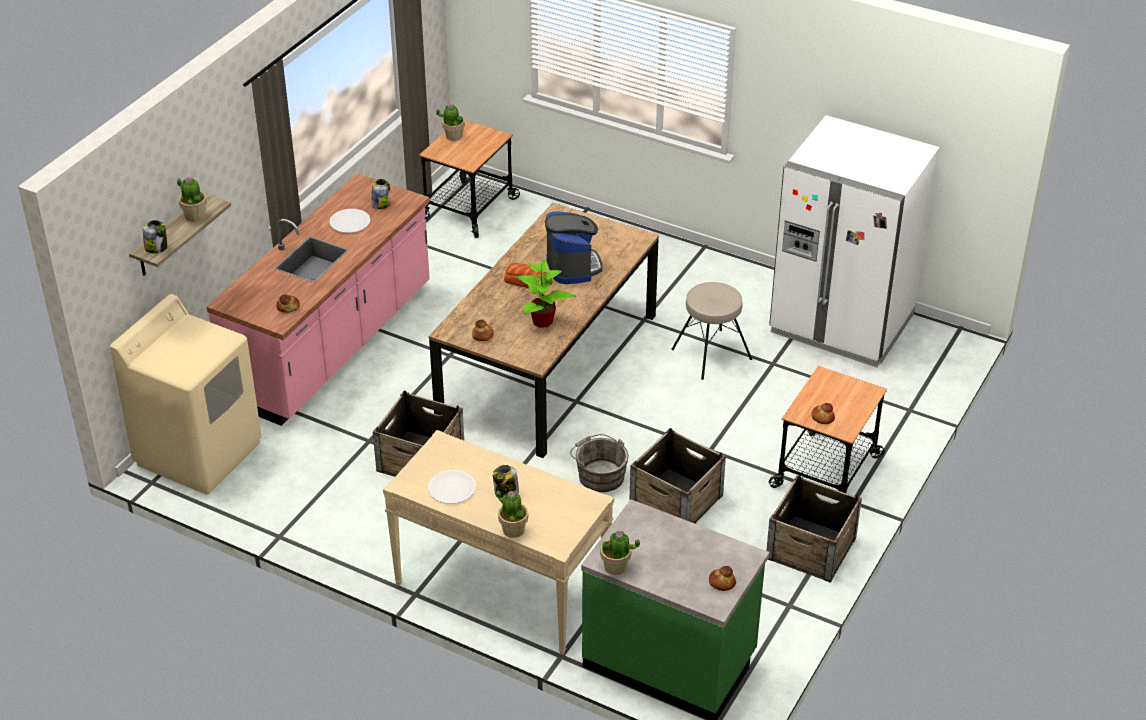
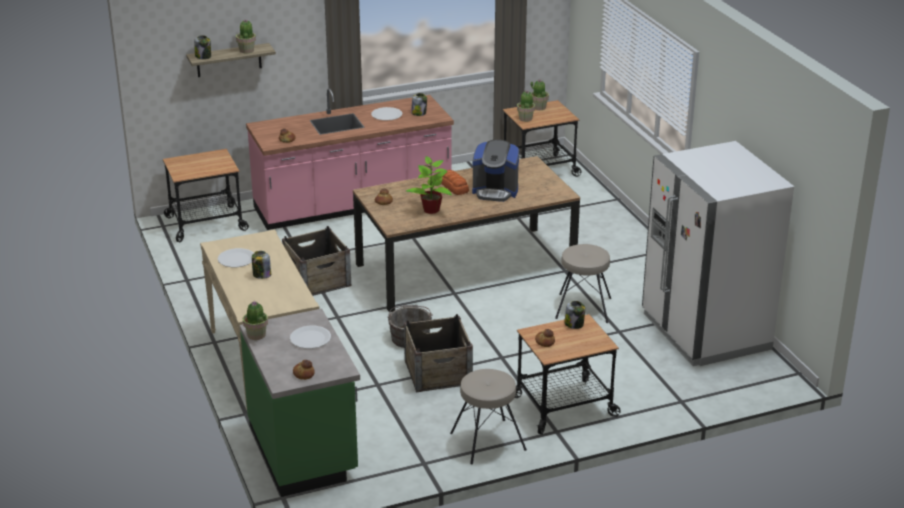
camera: 40 degrees right, 10 degrees down
beige washing machine [110,294,262,495] -> cart [163,149,249,242]
potted plant [496,490,528,538] -> potted plant moved to [517,91,535,122]
coffee machine [545,211,603,284] -> coffee machine turned 75 degrees clockwise [472,139,519,202]
crate [766,475,862,583] -> beige stool [450,369,527,464]
none -> white plate [290,326,331,349]
none -> jar [564,301,585,329]

